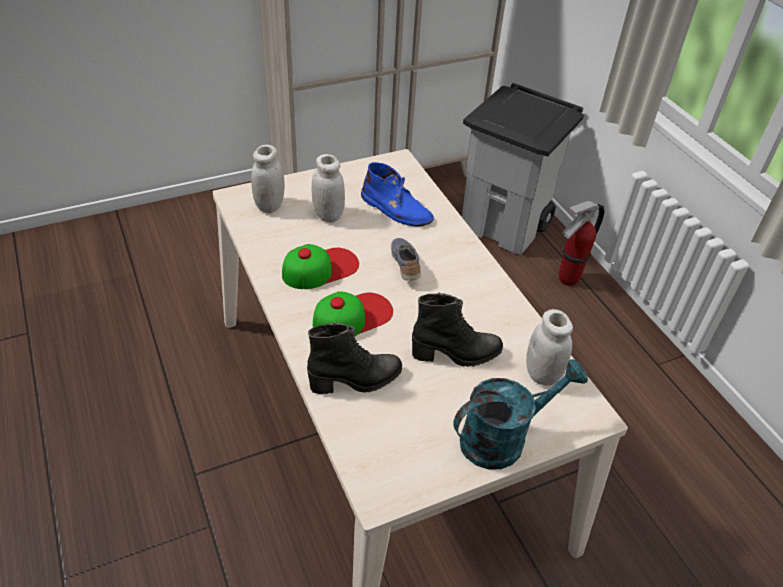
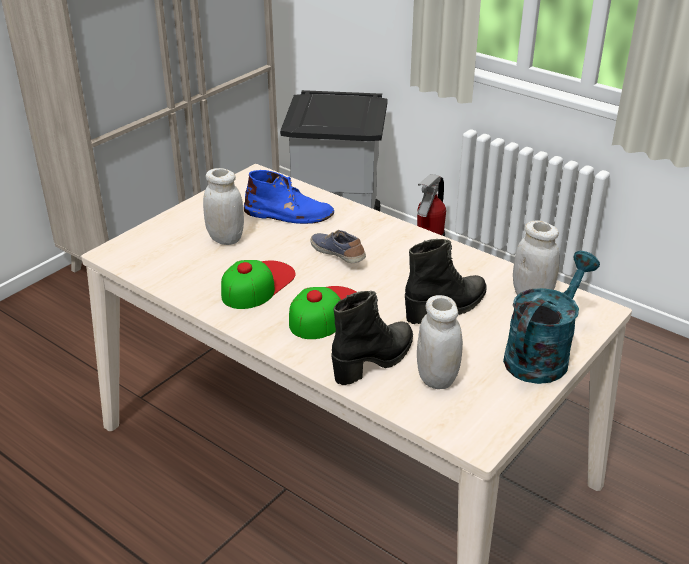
camera: 25 degrees left, 10 degrees down
white jar [251,145,285,213] -> white jar moved to [417,295,463,389]

